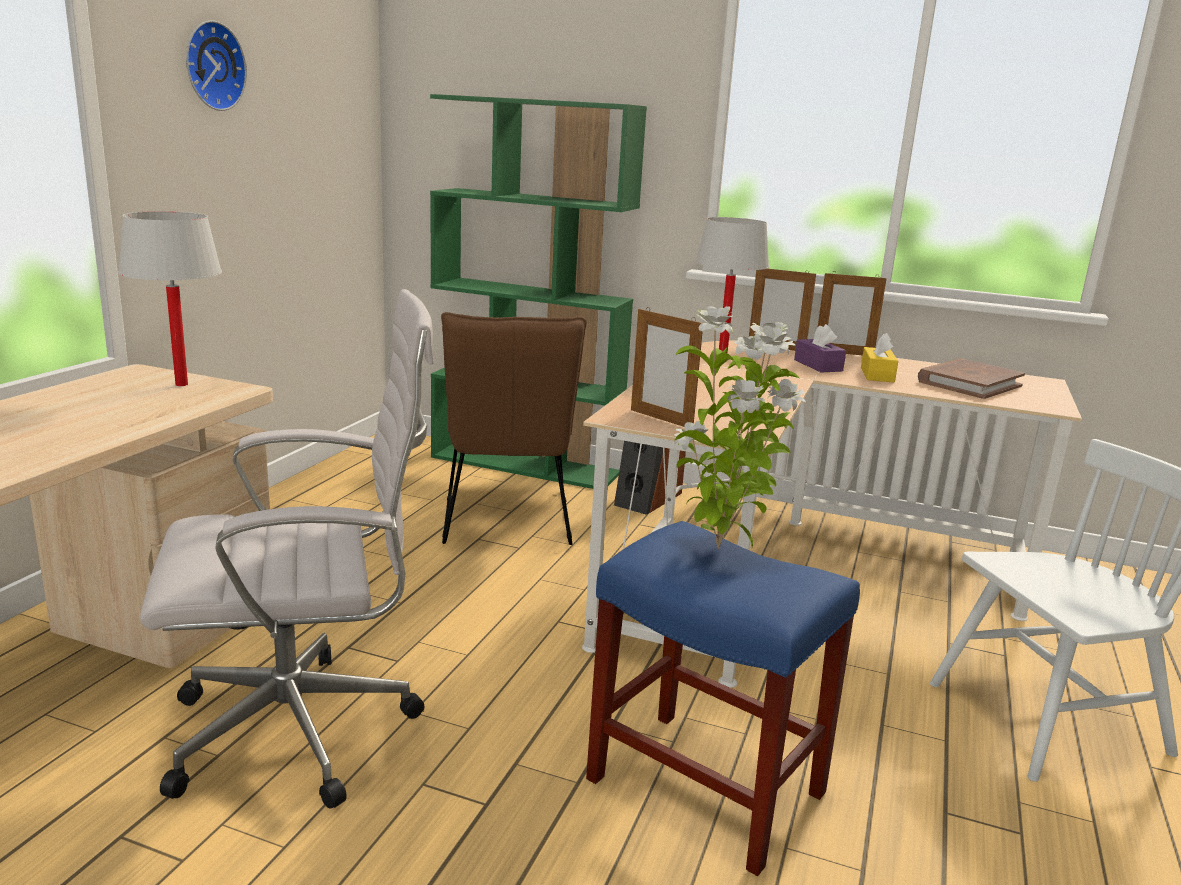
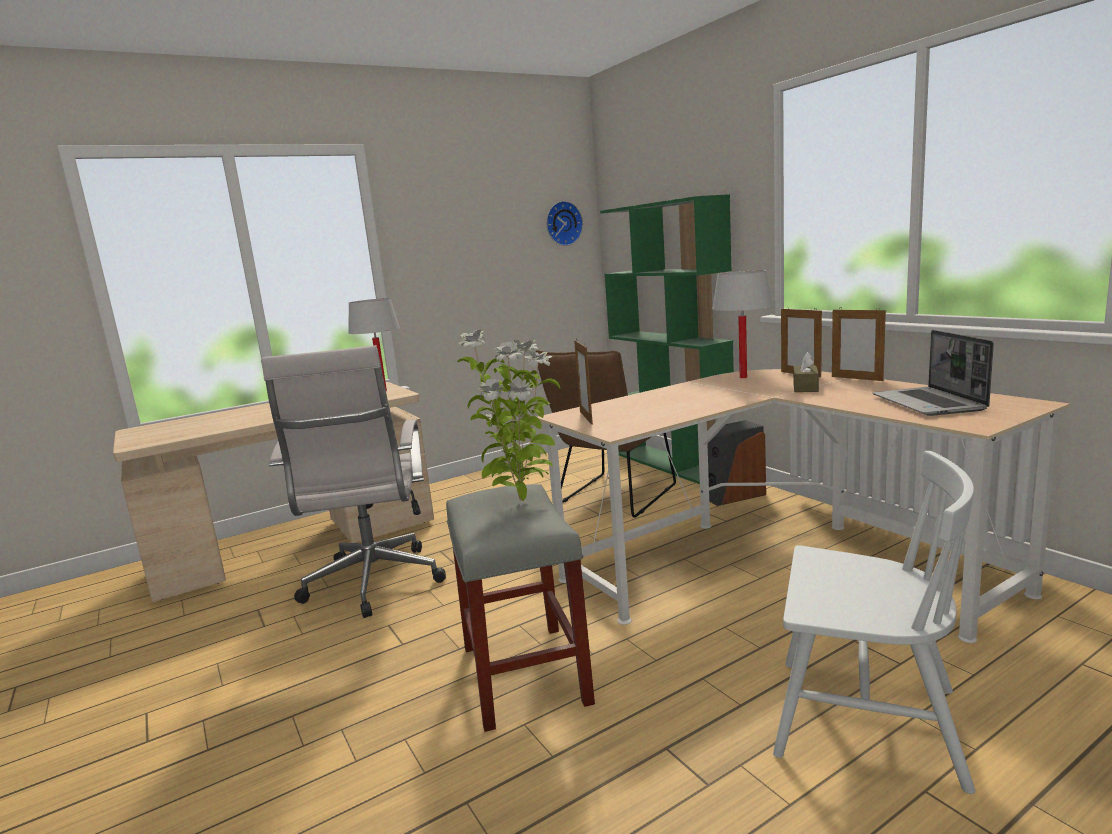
camera: 40 degrees right, 5 degrees down
white office chair [140,289,434,809] -> white office chair turned 60 degrees clockwise [261,345,446,618]
wall clock [186,20,247,111] -> wall clock moved to [546,201,583,246]
blue stool [586,521,860,876] -> grey stool [446,484,595,732]
purple tissue box [794,324,846,372] -> brown tissue box [793,352,819,392]
yellow tissue box [861,333,898,383] -> none
brown book [918,359,1025,399] -> laptop [873,330,994,416]

